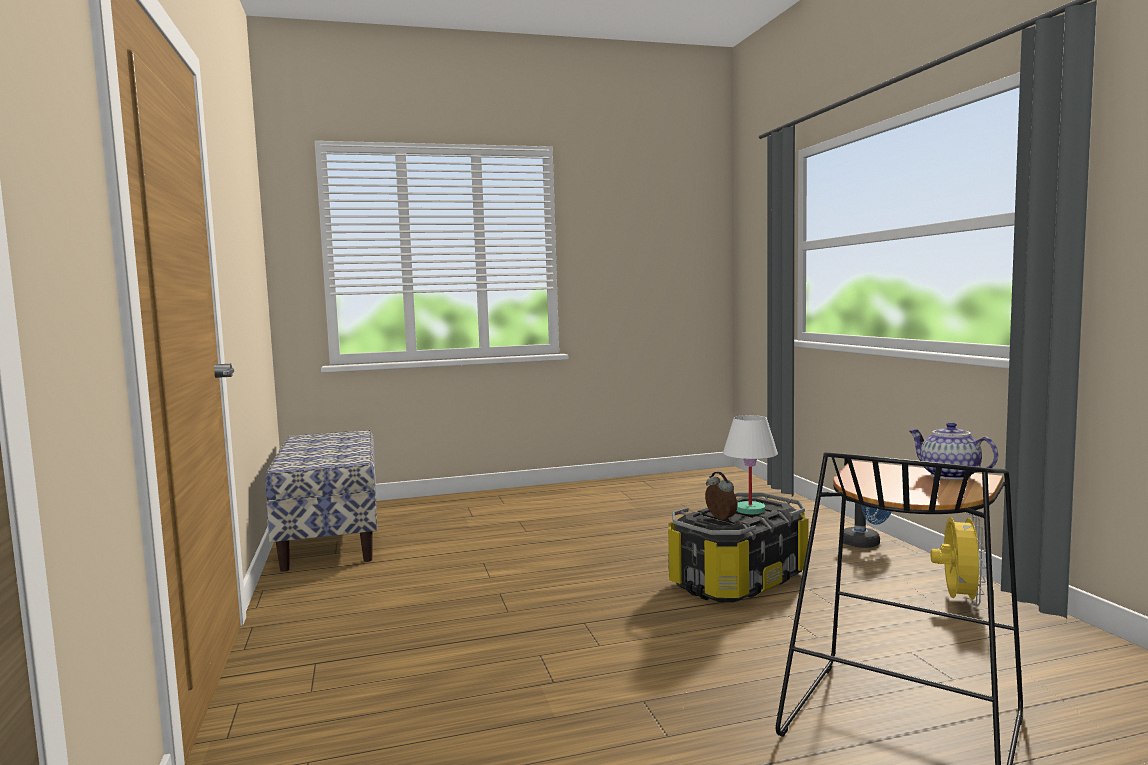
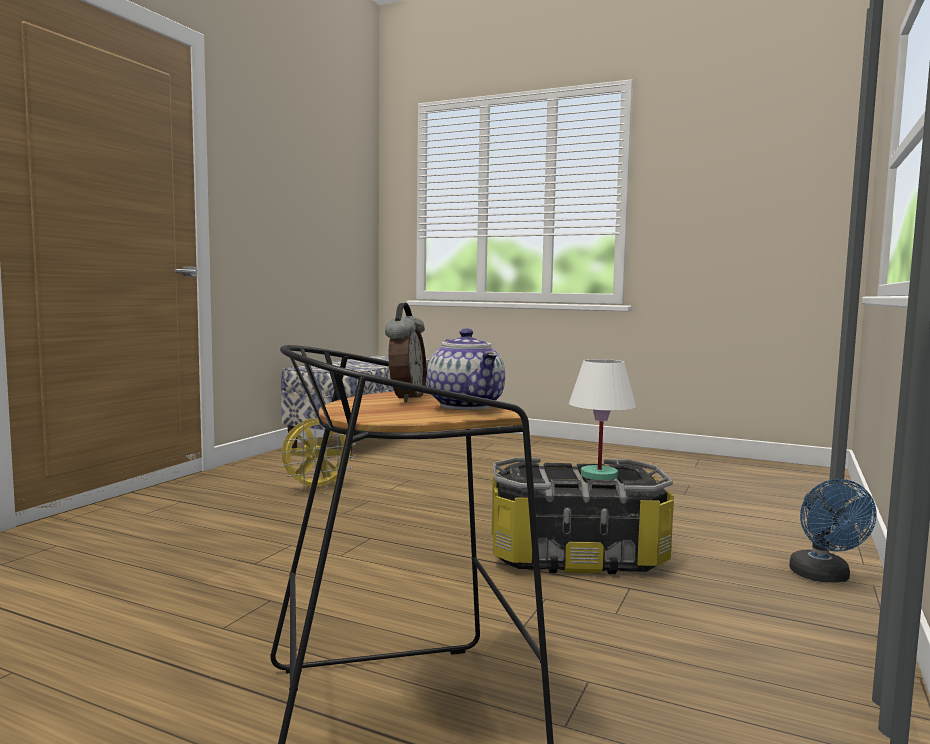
camera: 40 degrees right, 0 degrees up
alarm clock [705,472,737,521] -> alarm clock moved to [385,303,426,402]
teapot [909,422,998,480] -> teapot turned 150 degrees clockwise [427,329,505,410]
yellow fan [931,513,986,606] -> yellow fan moved to [282,417,356,492]

